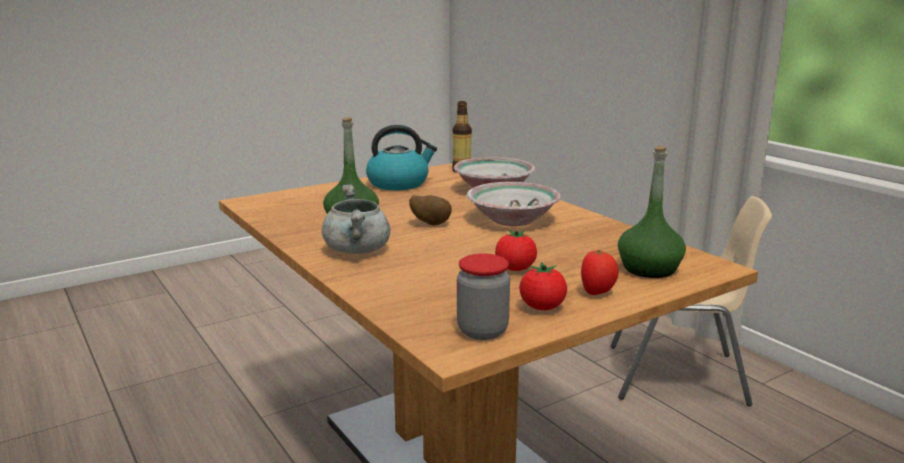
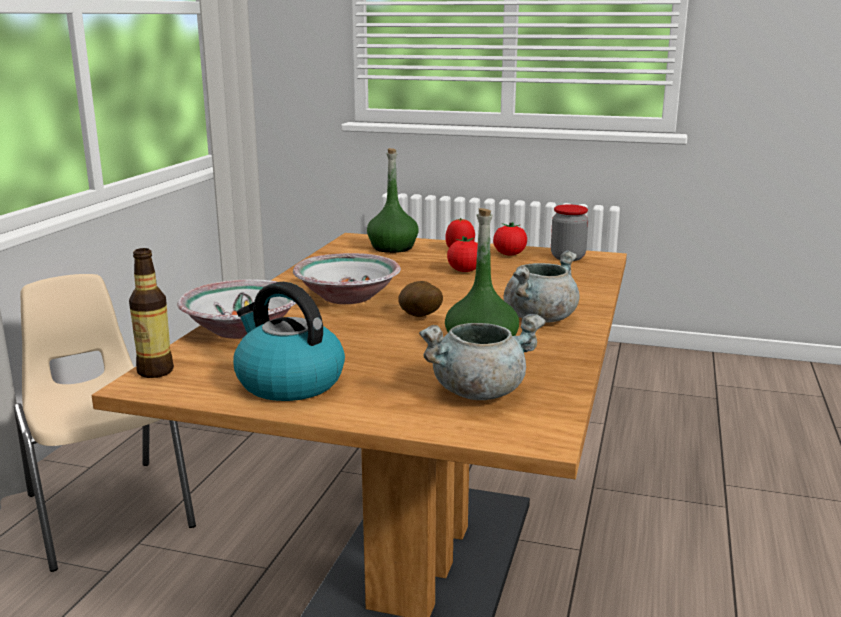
camera: 130 degrees left, 0 degrees up
none -> grey cooking pot [419,314,546,400]

